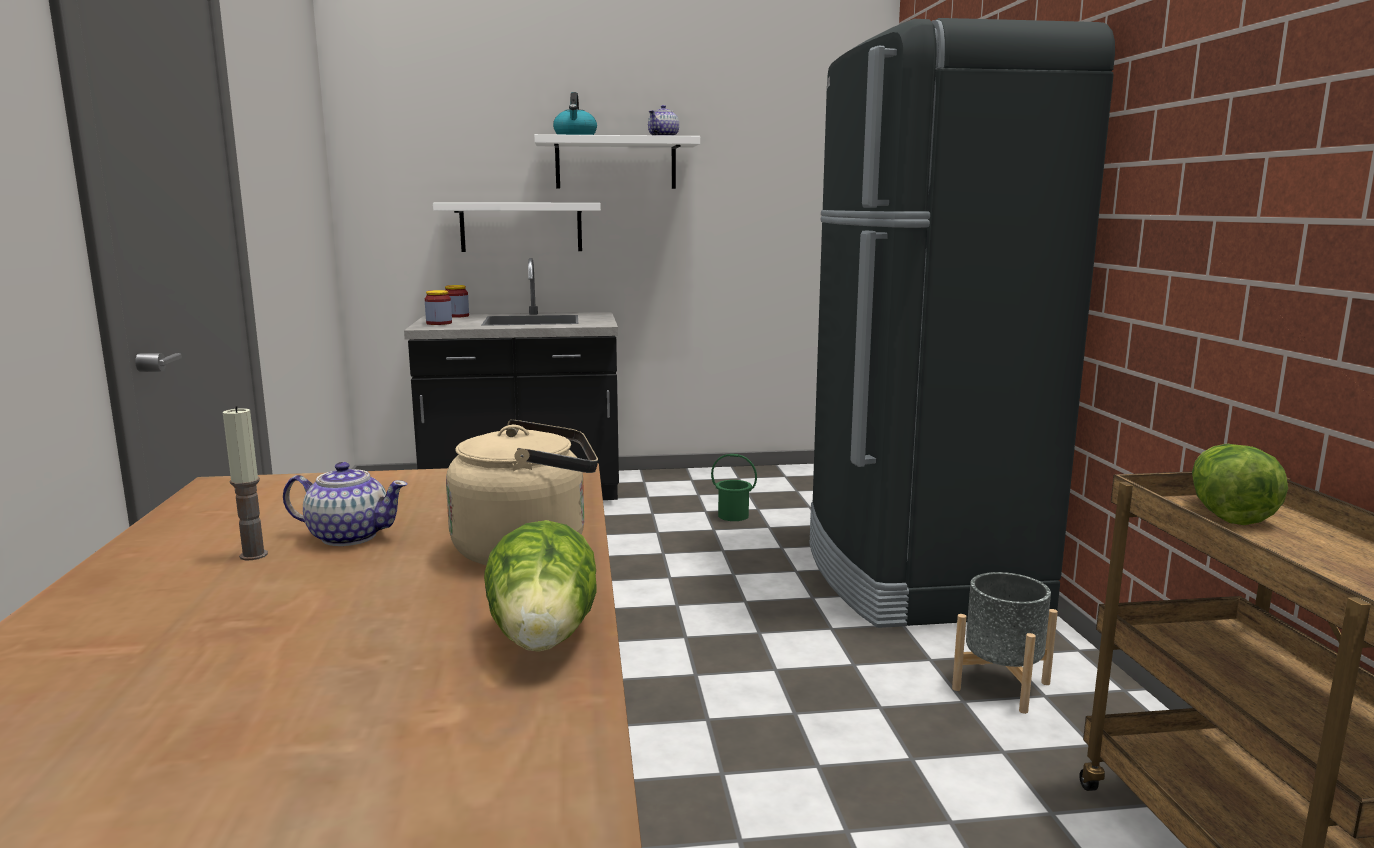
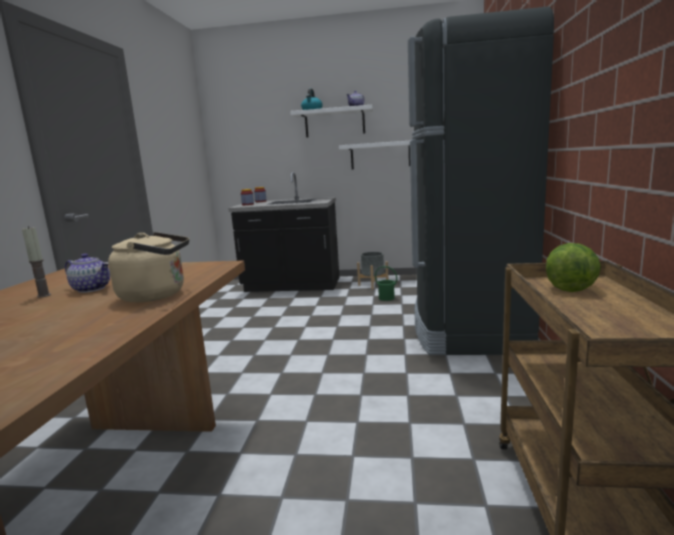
camera: 15 degrees right, 0 degrees up
white shelf [433,203,601,252] -> white shelf moved to [339,141,410,170]
lettuce [484,520,597,652] -> none
grey planter [952,572,1058,714] -> grey planter moved to [357,252,389,290]

